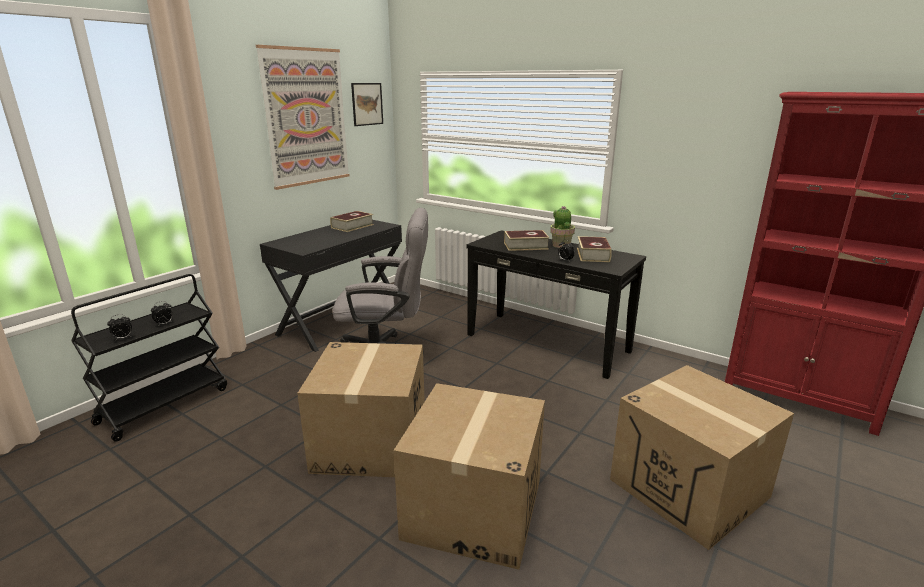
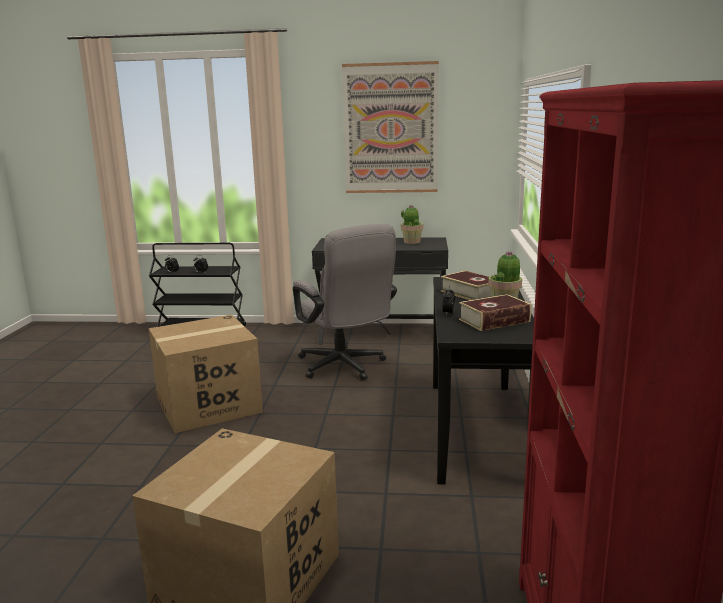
camera: 60 degrees right, 5 degrees down
book [330,211,374,232] -> potted plant [401,205,423,244]
picture [351,83,383,126] -> none
cardboard box [394,383,545,570] -> none

